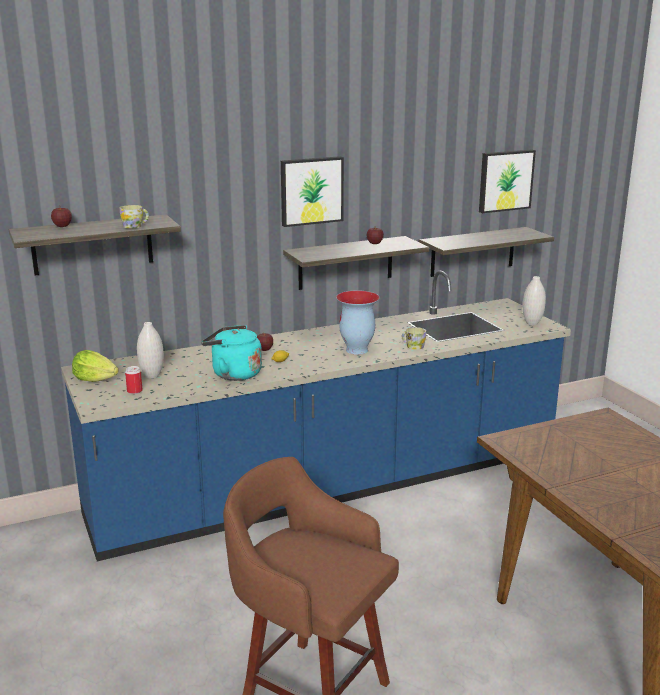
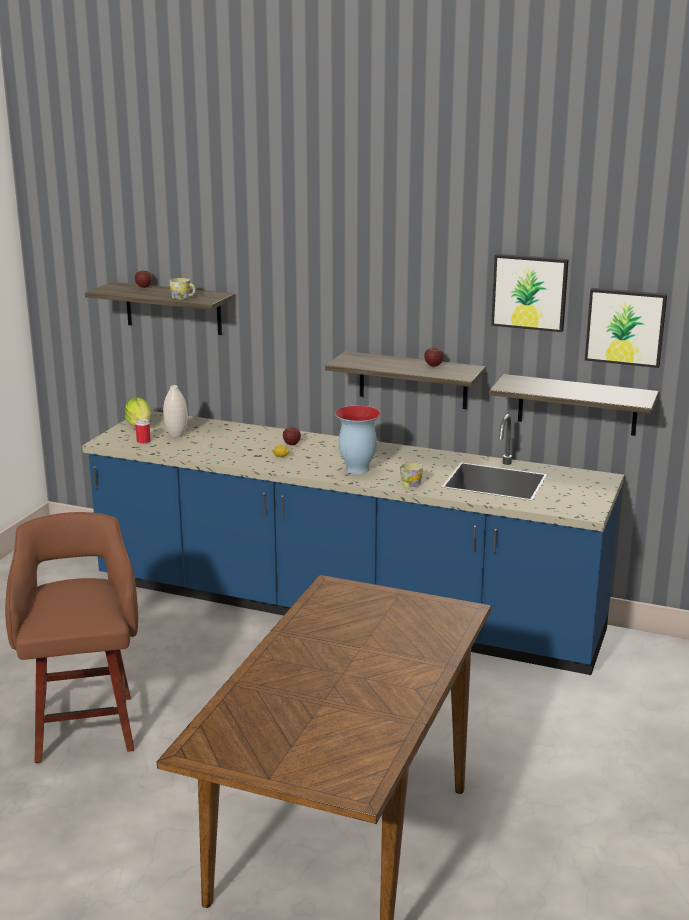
camera: 45 degrees right, 0 degrees up
turquoise kettle [202,325,262,381] -> none
picture [281,156,344,227] -> picture moved to [491,254,569,332]
white vase [523,276,546,325] -> none

